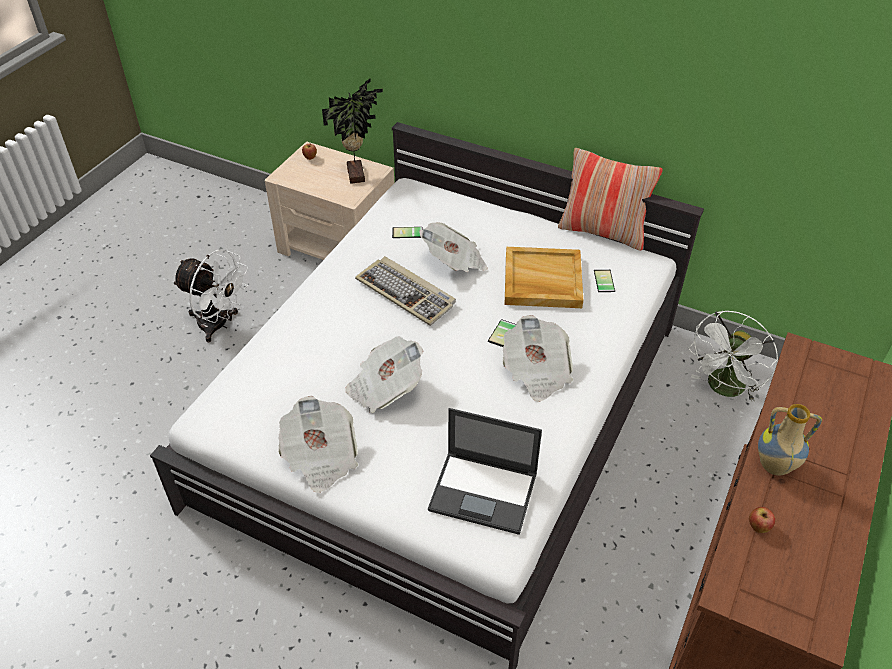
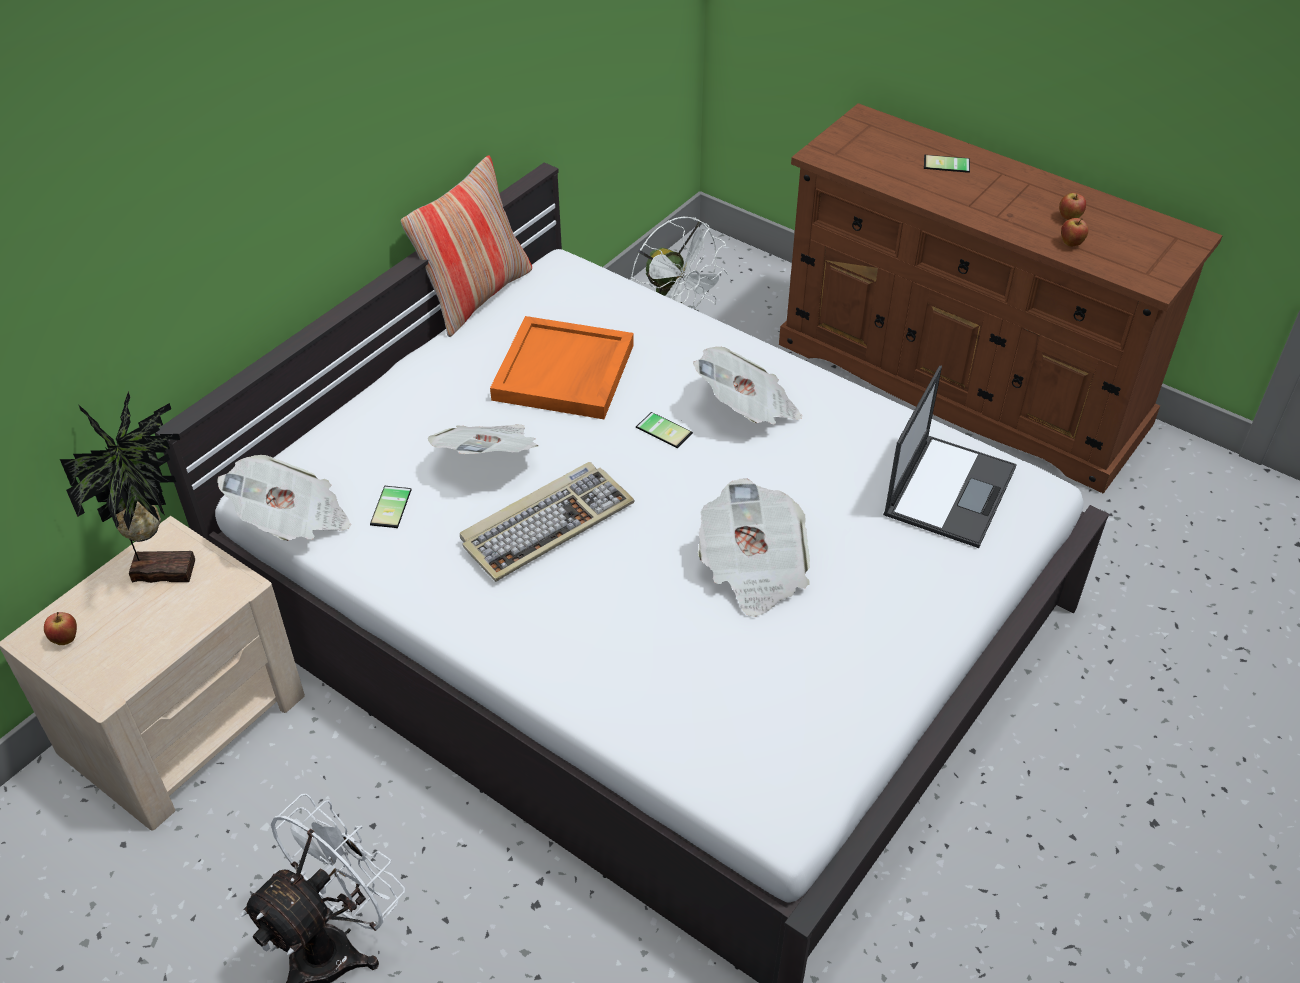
camera: 80 degrees left, 0 degrees up
newspaper [278,396,358,493] -> newspaper moved to [217,455,351,541]
beige tray [505,247,583,308] -> orange tray [490,316,634,419]
phone [594,270,615,292] -> phone moved to [924,155,970,173]
vase [758,404,822,475] -> none
none -> apple [1059,193,1086,220]

